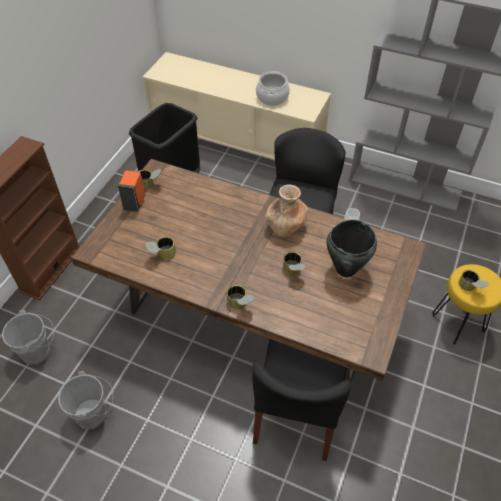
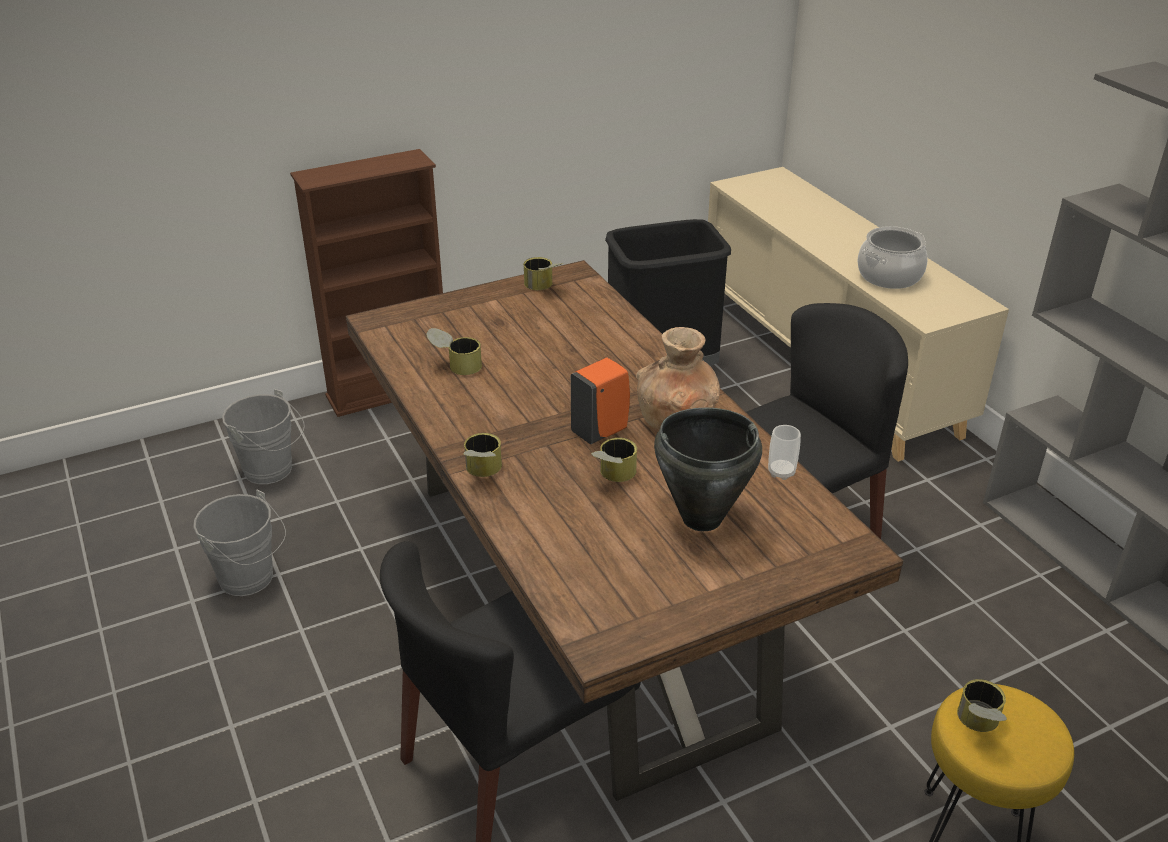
camera: 40 degrees right, 15 degrees down
orange soap dispenser [118,171,145,212] -> orange soap dispenser moved to [571,357,630,444]

